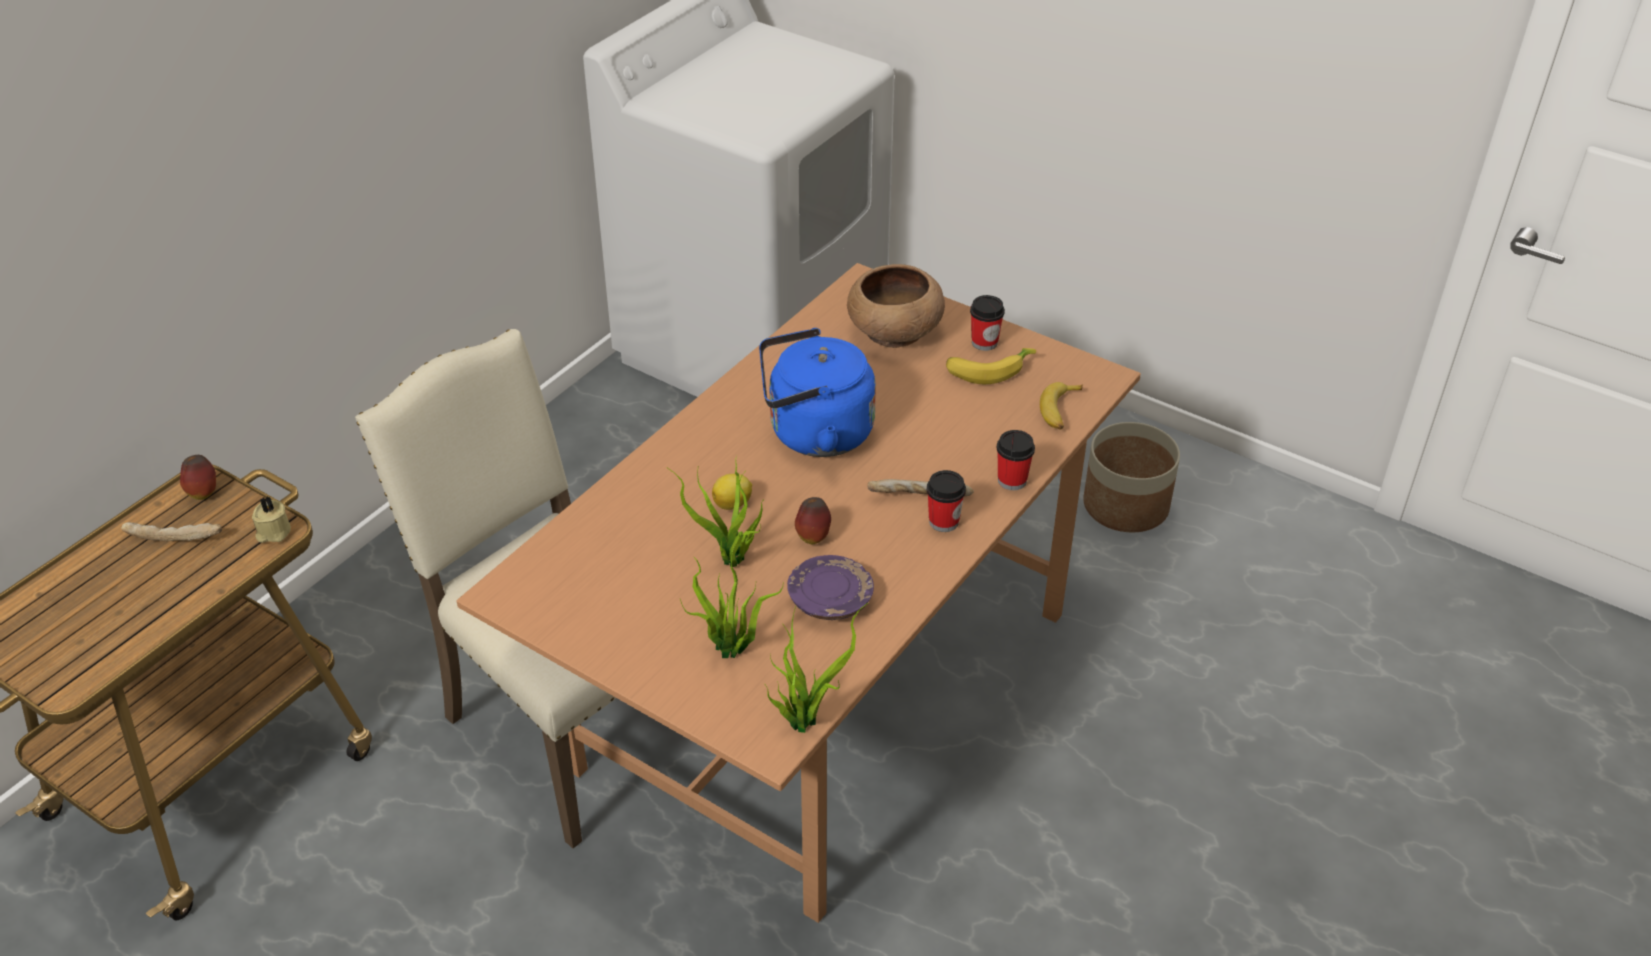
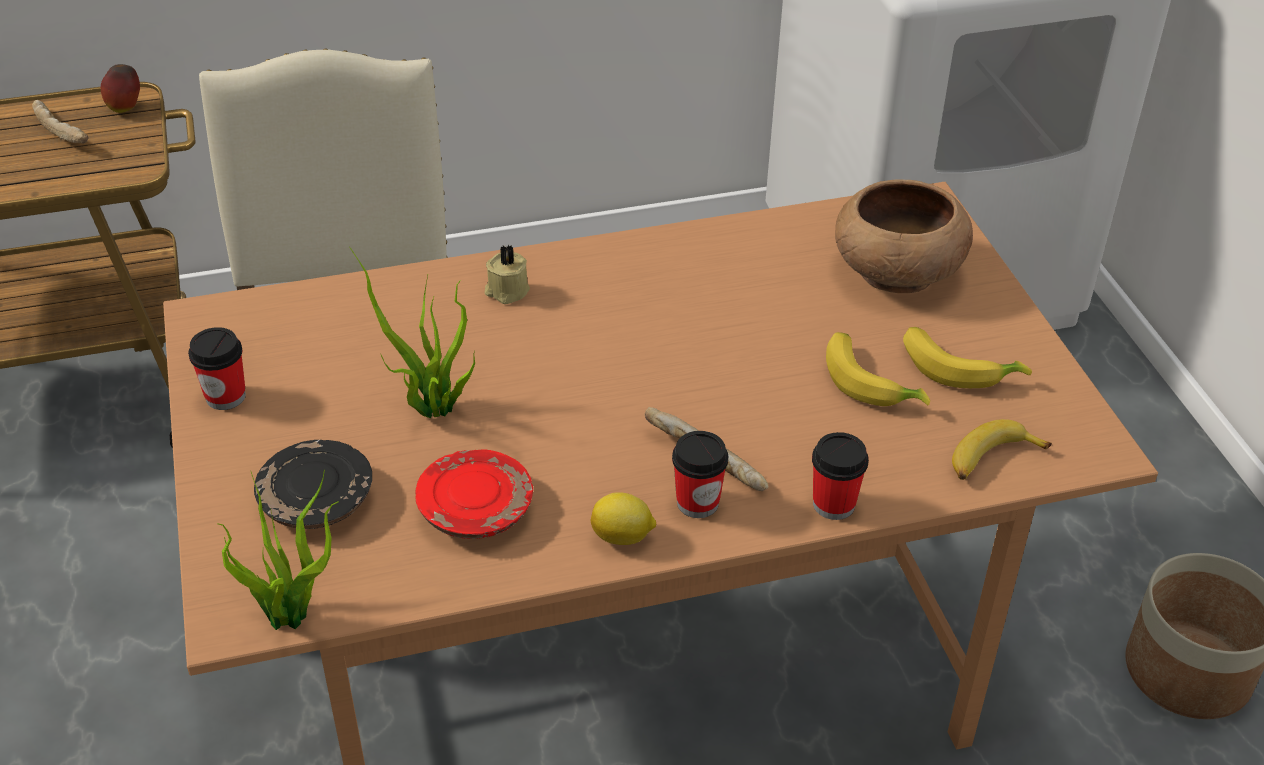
camera: 40 degrees right, 0 degrees up
beige candle [252,496,291,543] -> beige candle moved to [485,245,530,304]
potted plant [680,545,783,658] -> black plate [254,440,372,529]
lemon [712,474,752,510] -> lemon moved to [591,492,656,545]
blue kettle [759,328,876,457] -> none
purple plate [787,555,874,620] -> red plate [415,449,533,539]
apple [795,497,831,544] -> none
cup [970,295,1005,351] -> cup moved to [188,327,246,410]
none -> banana [826,332,930,406]

